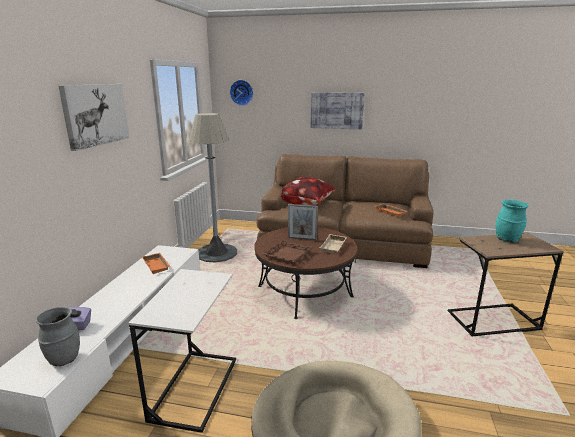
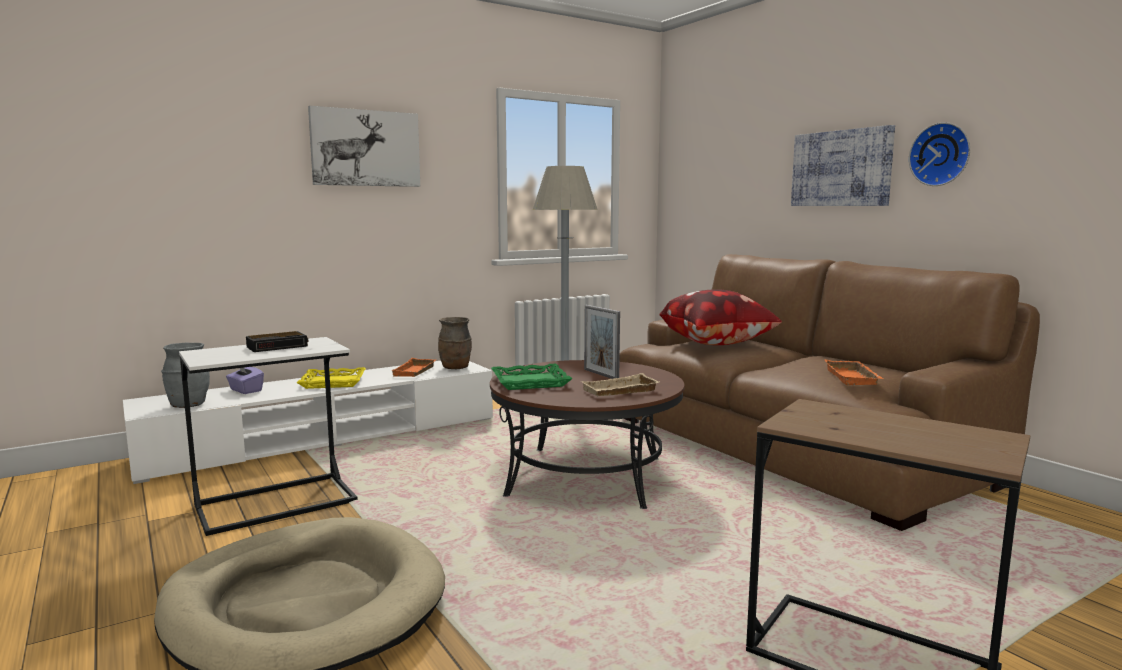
camera: 45 degrees right, 10 degrees down
wall clock [230,80,253,106] -> wall clock moved to [909,122,970,186]
brown tray [262,240,313,264] -> green tray [491,364,572,390]
turquoise vase [495,199,529,243] -> none
none -> alarm clock [246,331,308,352]
none -> yellow tray [297,367,366,389]
none -> brown vase [438,317,472,369]

